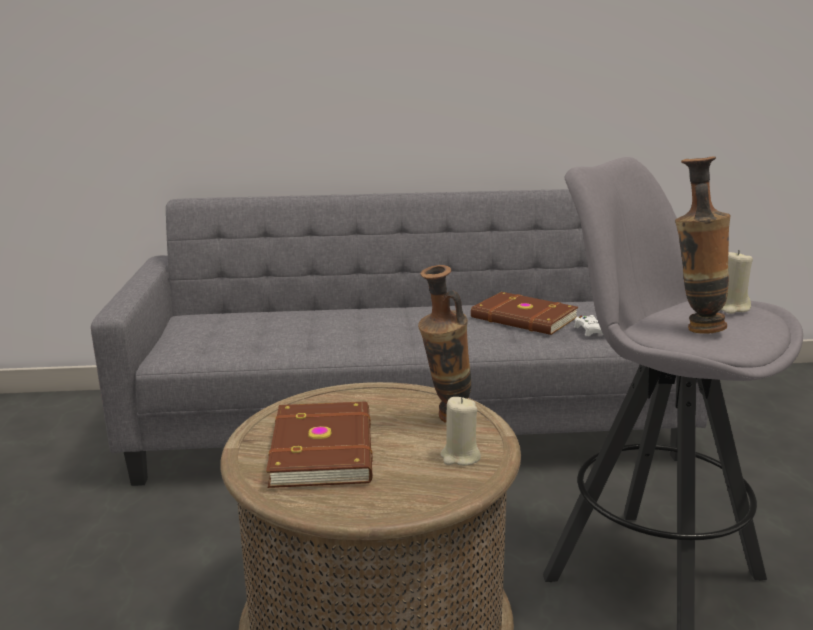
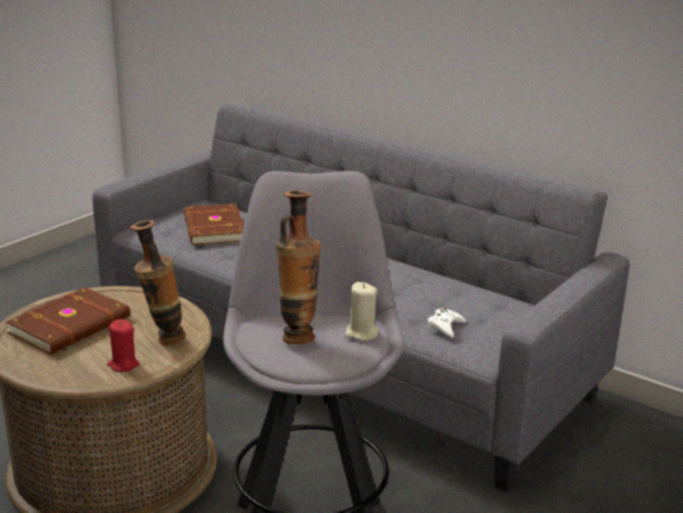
camera: 40 degrees right, 5 degrees up
beige candle [441,397,481,466] -> red candle [107,319,139,372]
brown book [471,292,578,335] -> brown book moved to [184,204,244,245]

